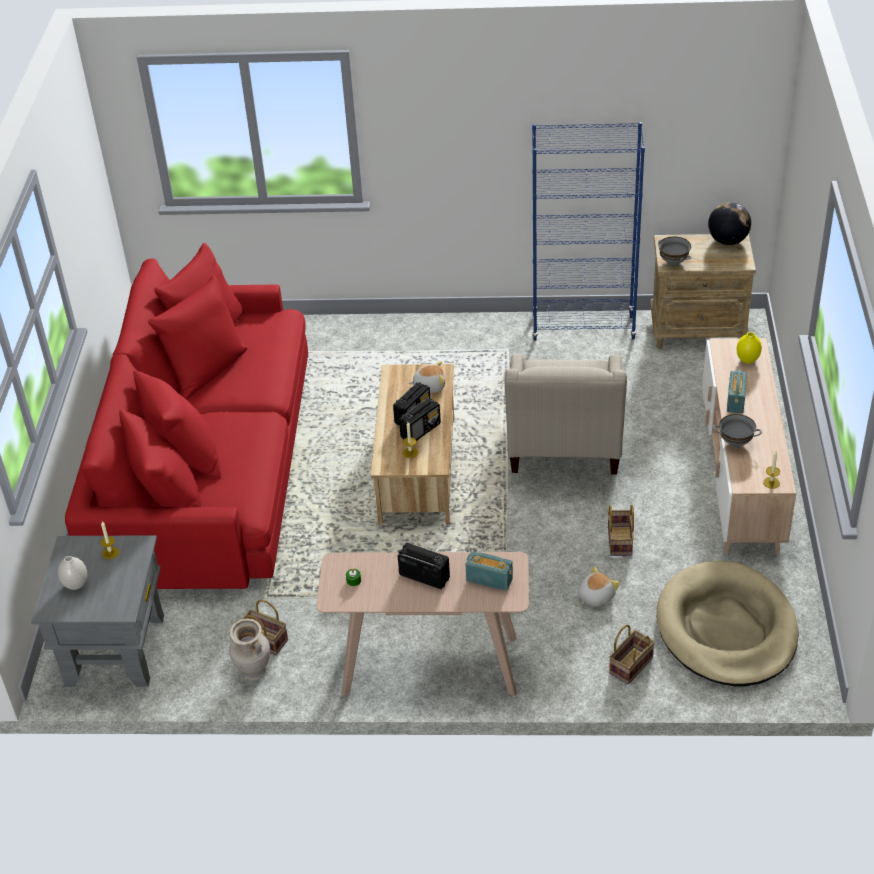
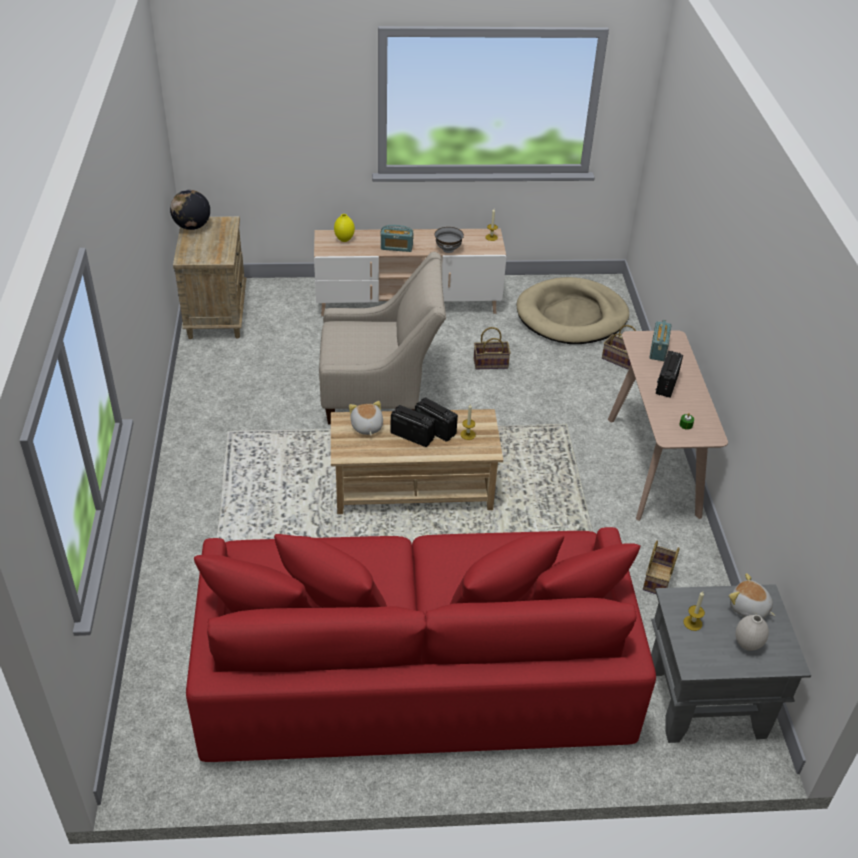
camera: 100 degrees left, 0 degrees up
beige vase [229,619,270,681] -> none
blue bookcase [532,122,645,341] -> none
plush toy [579,566,620,607] -> plush toy moved to [729,573,775,619]
grey bowl [658,237,691,266] -> none

